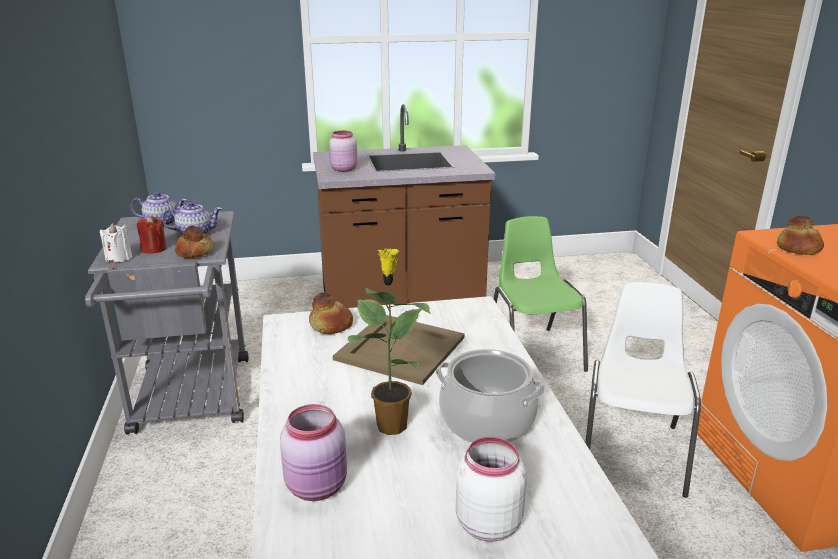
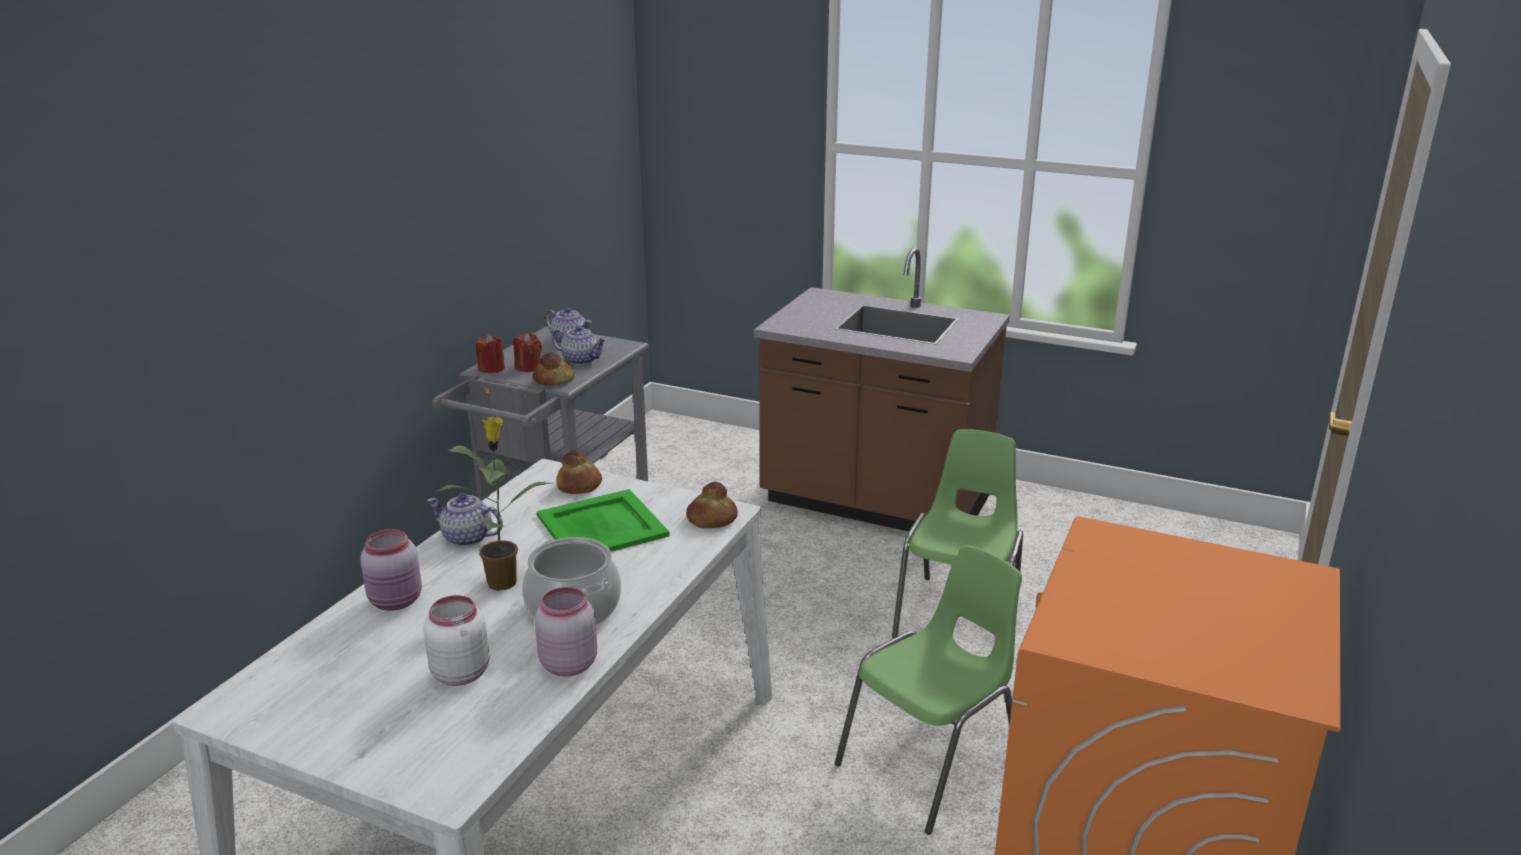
camera: 35 degrees right, 0 degrees up
white candle [100,223,132,263] -> red candle [476,334,505,373]
pink jar [329,131,358,172] -> pink jar moved to [535,587,597,677]
beige tray [333,315,465,385] -> green tray [537,489,670,552]
white chair [585,282,701,498] -> green chair [835,545,1022,835]
bread [777,215,824,255] -> bread moved to [686,482,738,528]
none -> teapot [427,493,503,547]

